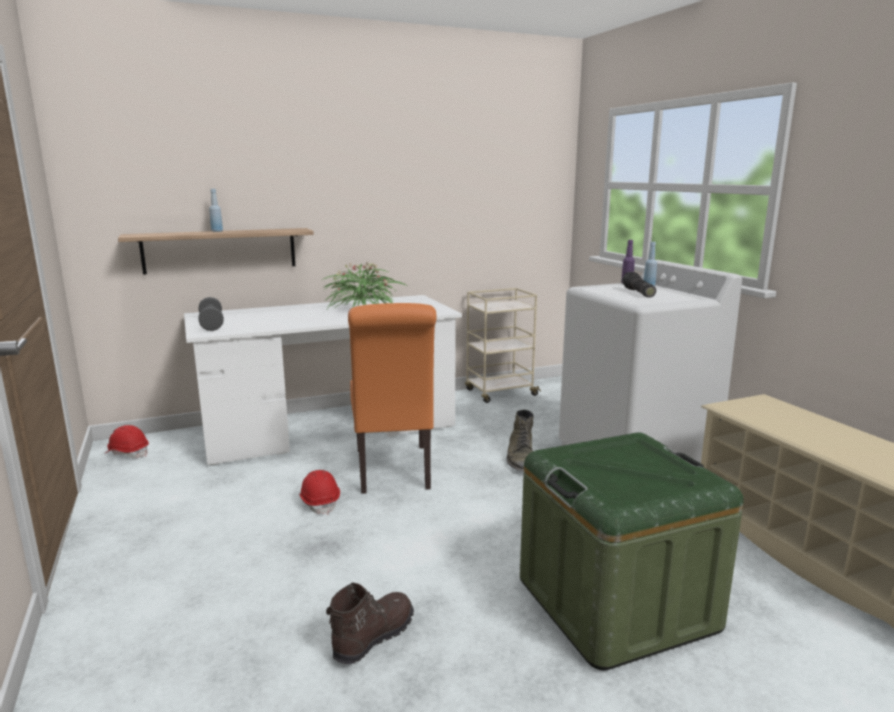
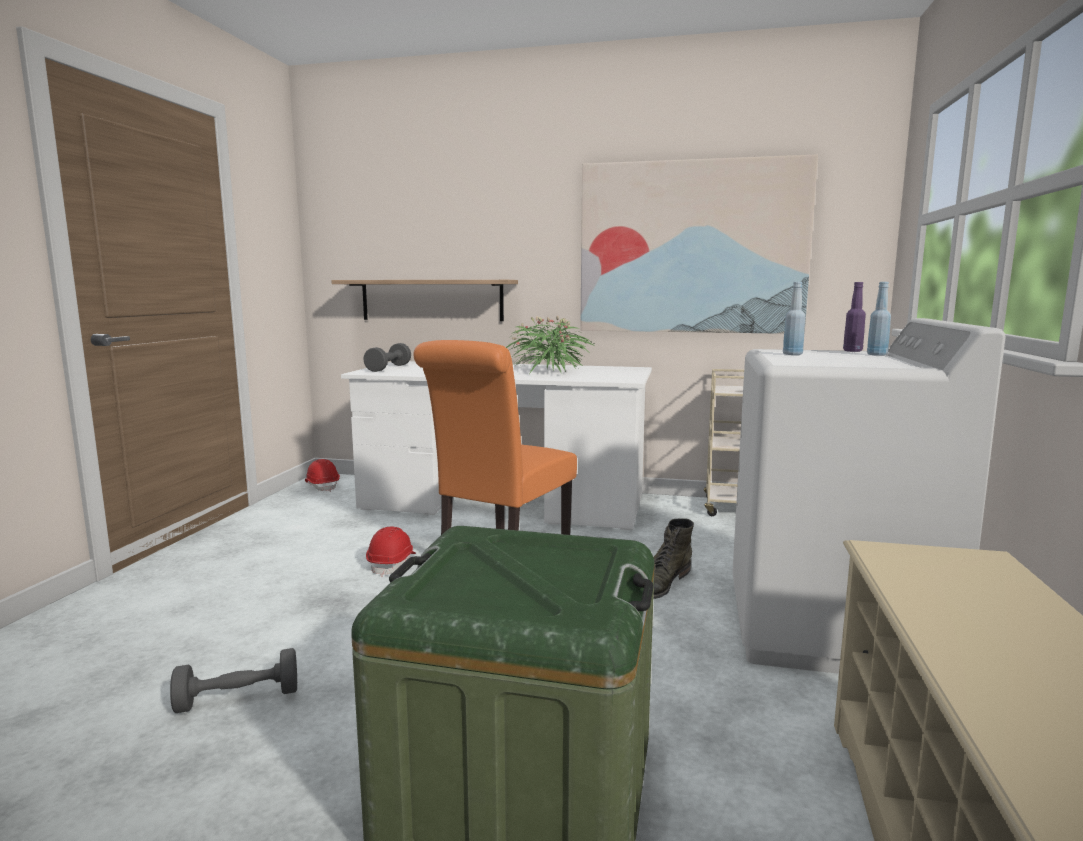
camera: 35 degrees right, 5 degrees down
blue bottle [209,189,223,232] -> blue bottle moved to [783,282,805,355]
brown boot [326,582,414,664] -> grey dumbbell [170,648,297,713]
flashlight [622,272,656,297] -> none
none -> picture [580,154,818,334]

